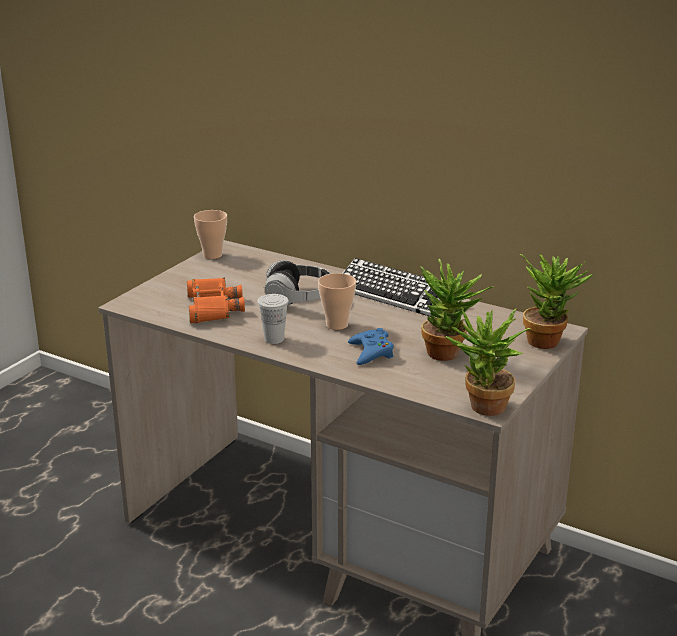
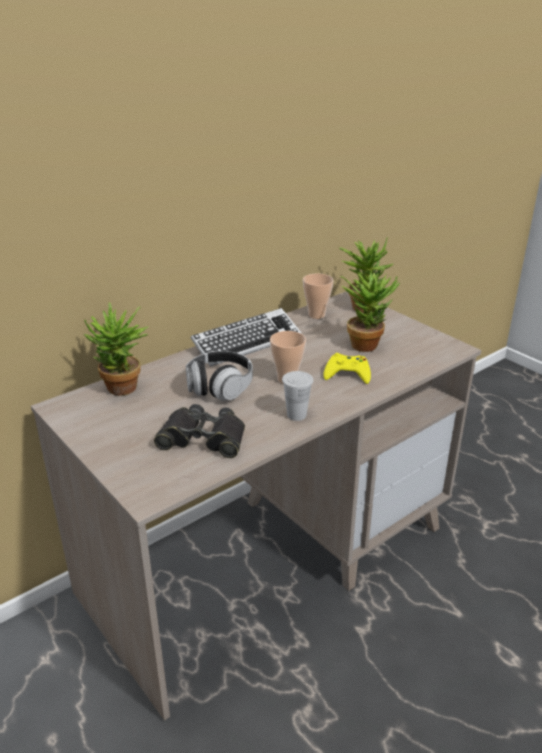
camera: 70 degrees left, 5 degrees up
orange binoculars [187,278,245,323] -> black binoculars [154,404,245,458]
cup [194,210,227,259] -> cup moved to [303,273,334,319]
blue game controller [348,328,394,365] -> yellow game controller [323,353,371,384]
potted plant [446,307,531,416] -> potted plant moved to [84,302,149,396]

